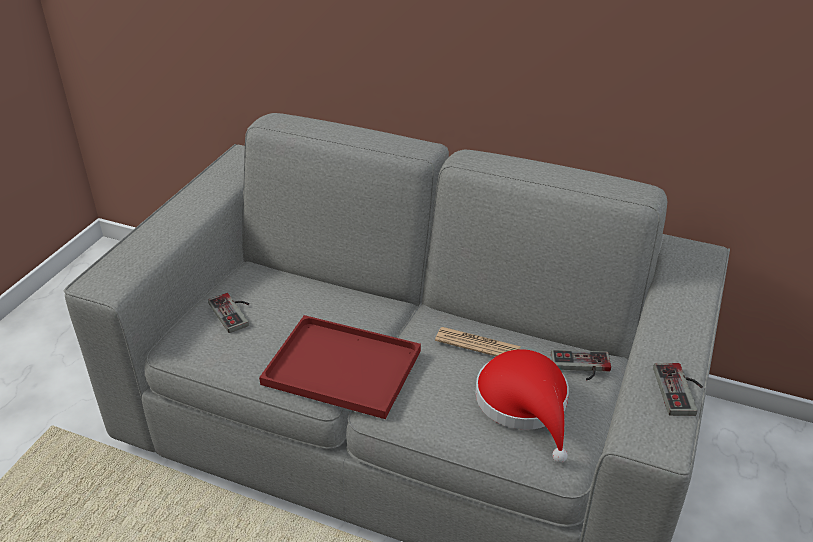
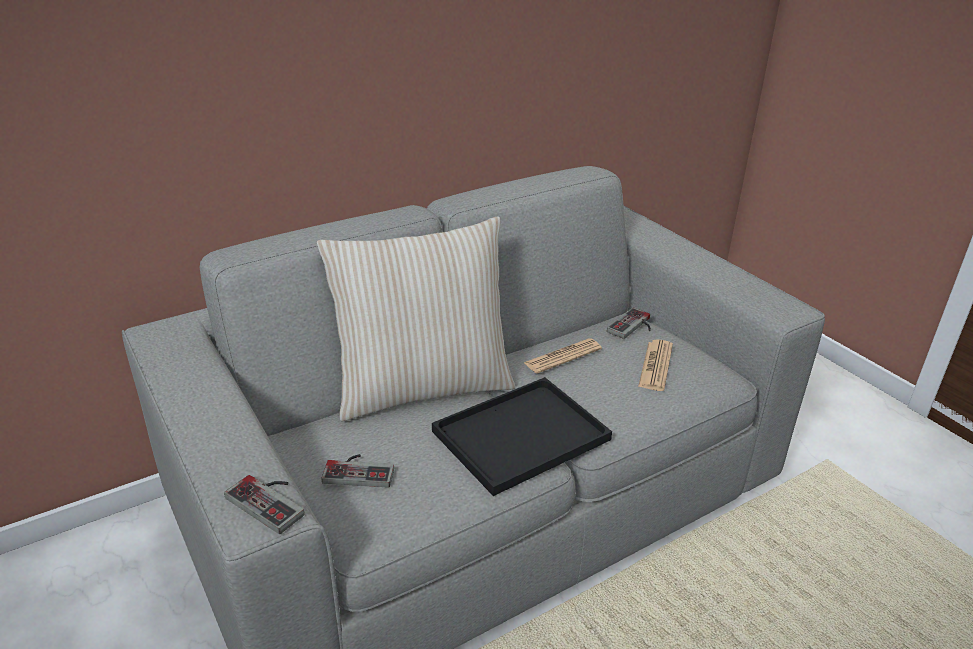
camera: 55 degrees left, 5 degrees down
red tray [259,315,421,419] -> black tray [432,377,612,496]
red hat [476,349,569,463] -> newspaper [638,339,673,391]
game controller [653,363,703,416] -> game controller moved to [224,475,304,534]
none -> beige pillow [317,217,516,421]

